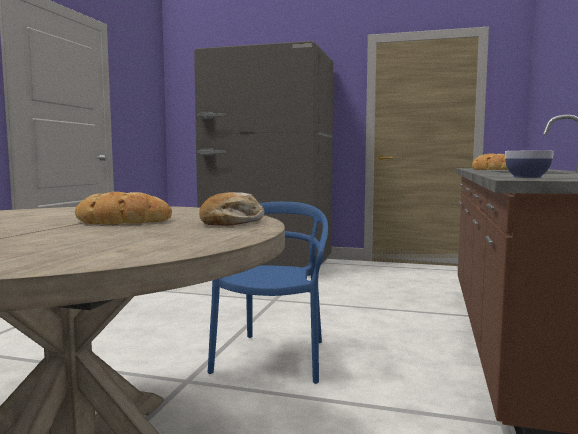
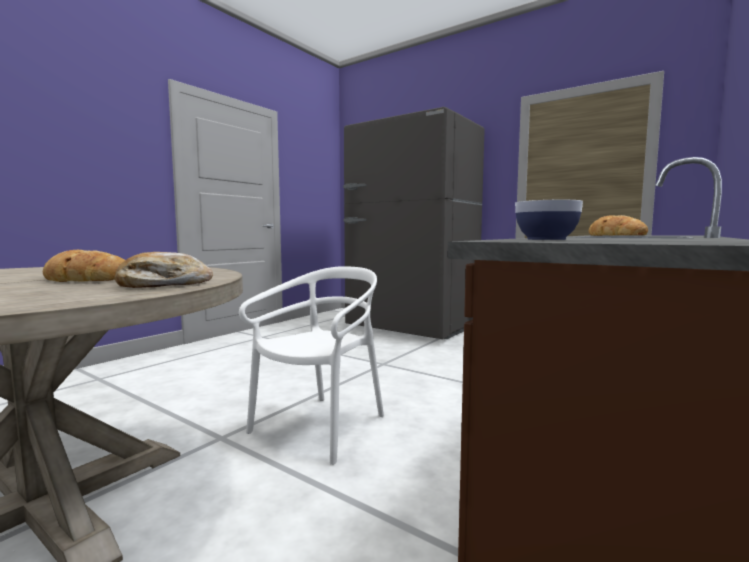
camera: 20 degrees right, 0 degrees up
blue chair [207,202,328,384] -> white chair [239,266,384,465]

